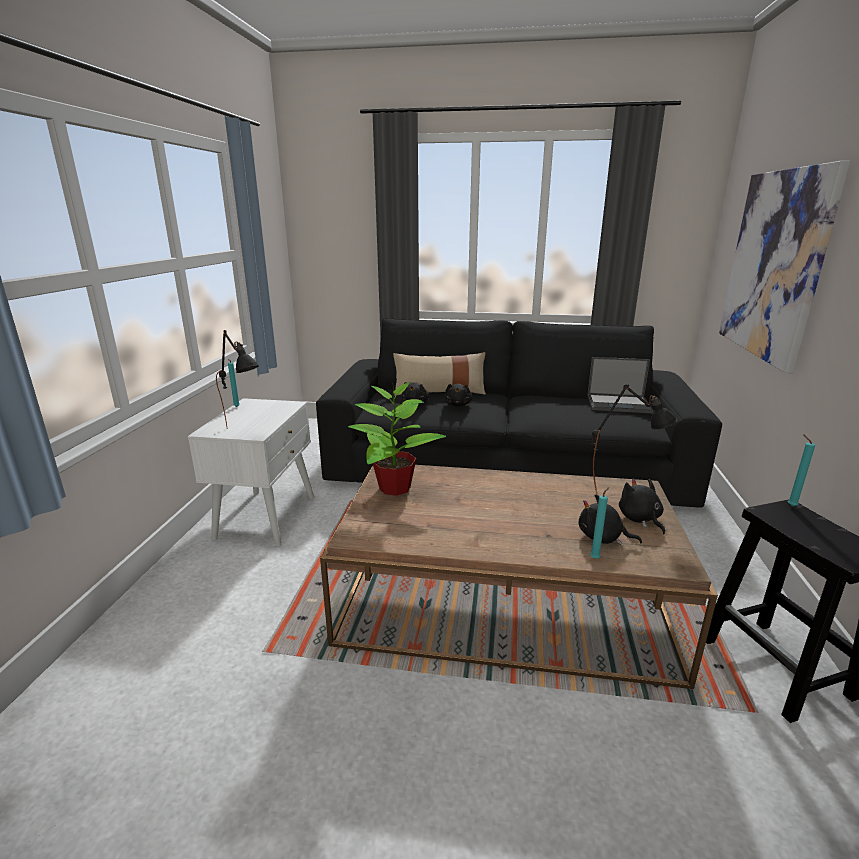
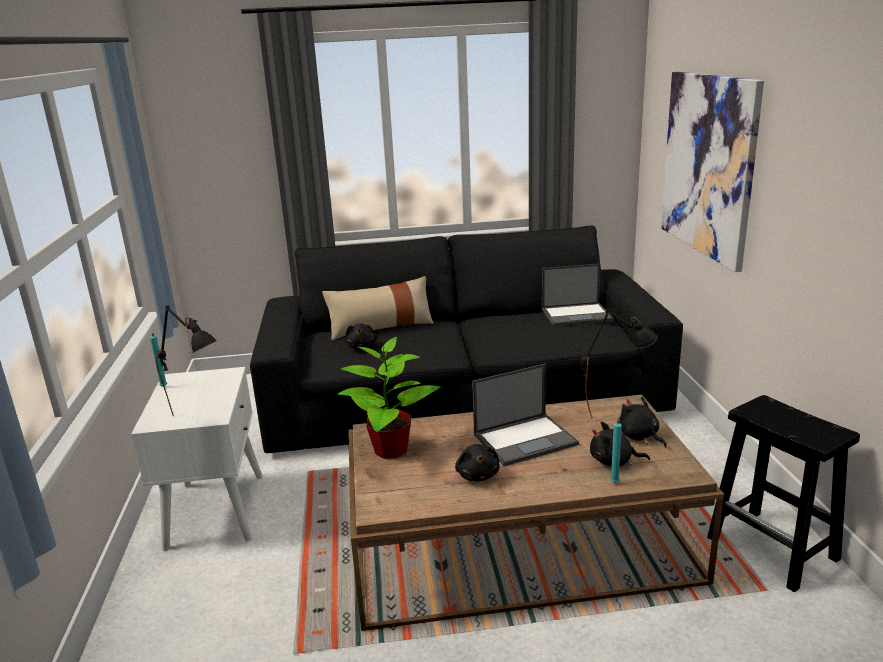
camera: 15 degrees left, 0 degrees up
black plush toy [445,384,473,406] -> black plush toy moved to [455,444,499,481]
turquoise candle [788,434,815,506] -> none
none -> laptop [472,364,579,466]

